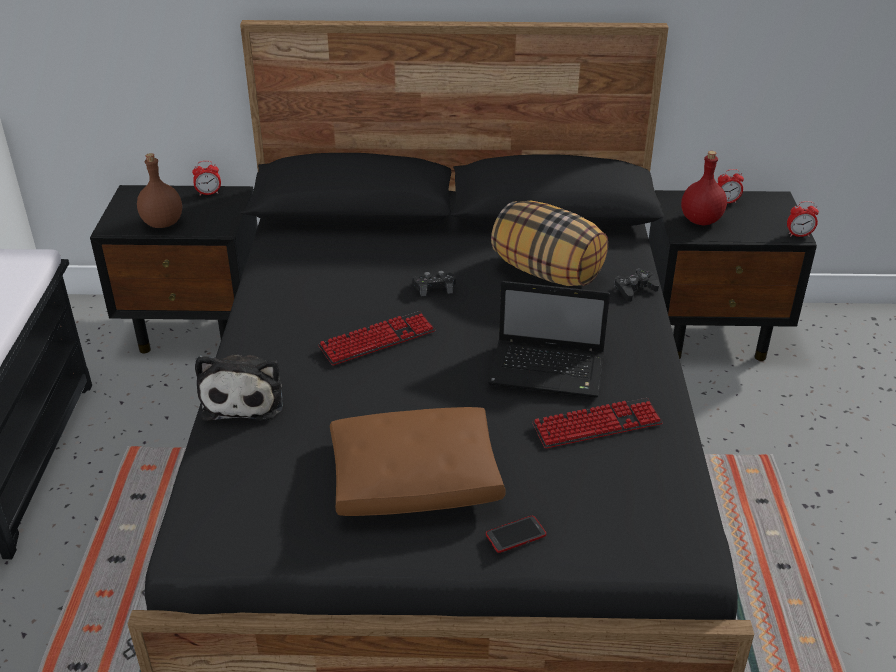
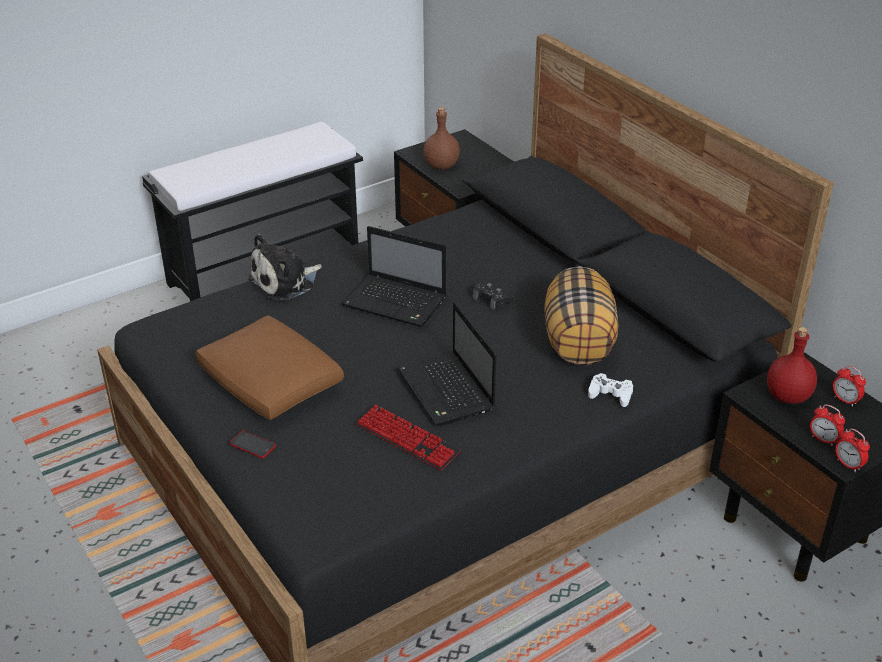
camera: 55 degrees right, 0 degrees up
alarm clock [192,161,221,196] -> alarm clock moved to [810,404,845,446]
keyboard [318,311,435,365] -> laptop [342,226,446,327]
black game controller [614,268,659,302] -> white game controller [588,373,633,407]

